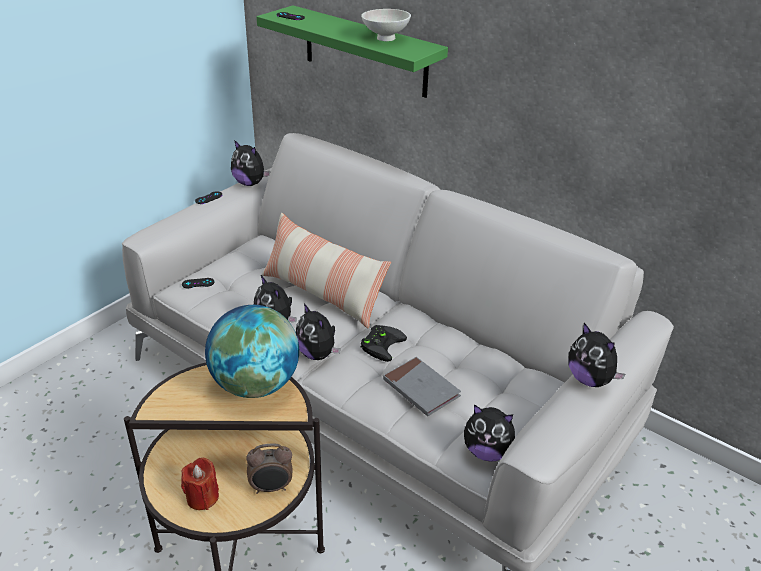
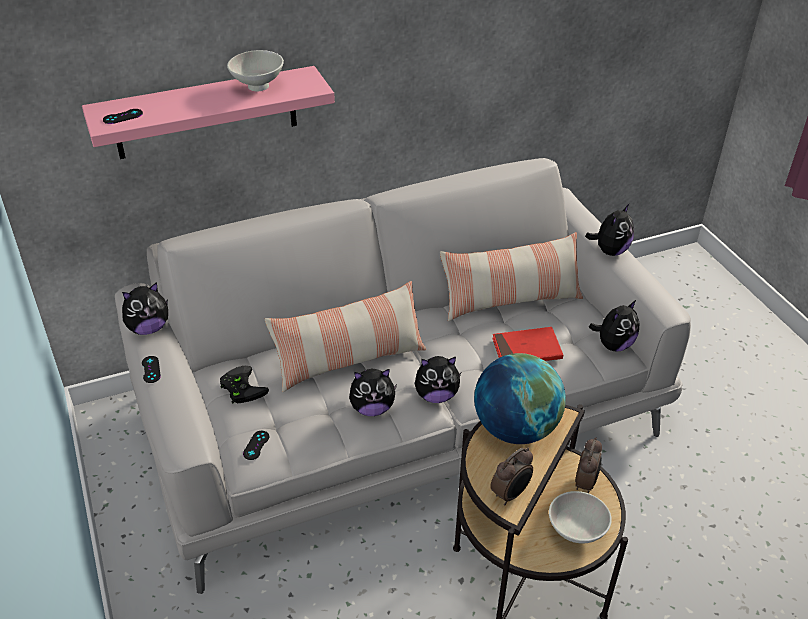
camera: 60 degrees left, 5 degrees up
red candle [181,457,219,510] -> white bowl [549,491,612,544]
green shelf [256,5,448,98] -> pink shelf [82,66,335,159]
black game controller [360,325,407,362] -> black game controller moved to [220,366,269,403]
grey book [383,357,461,416] -> red book [492,327,563,361]
plush toy [568,323,626,387] -> plush toy turned 45 degrees counterclockwise [585,204,634,256]
none -> pillow [440,232,583,321]
none -> alarm clock [490,447,533,505]

